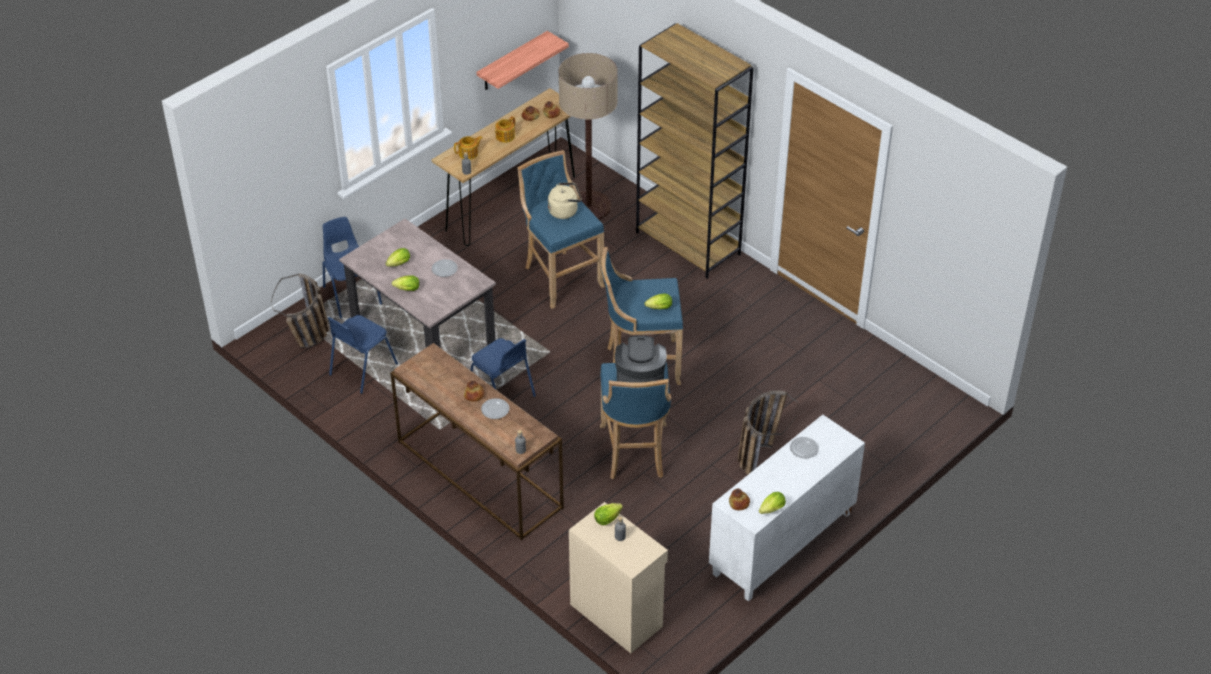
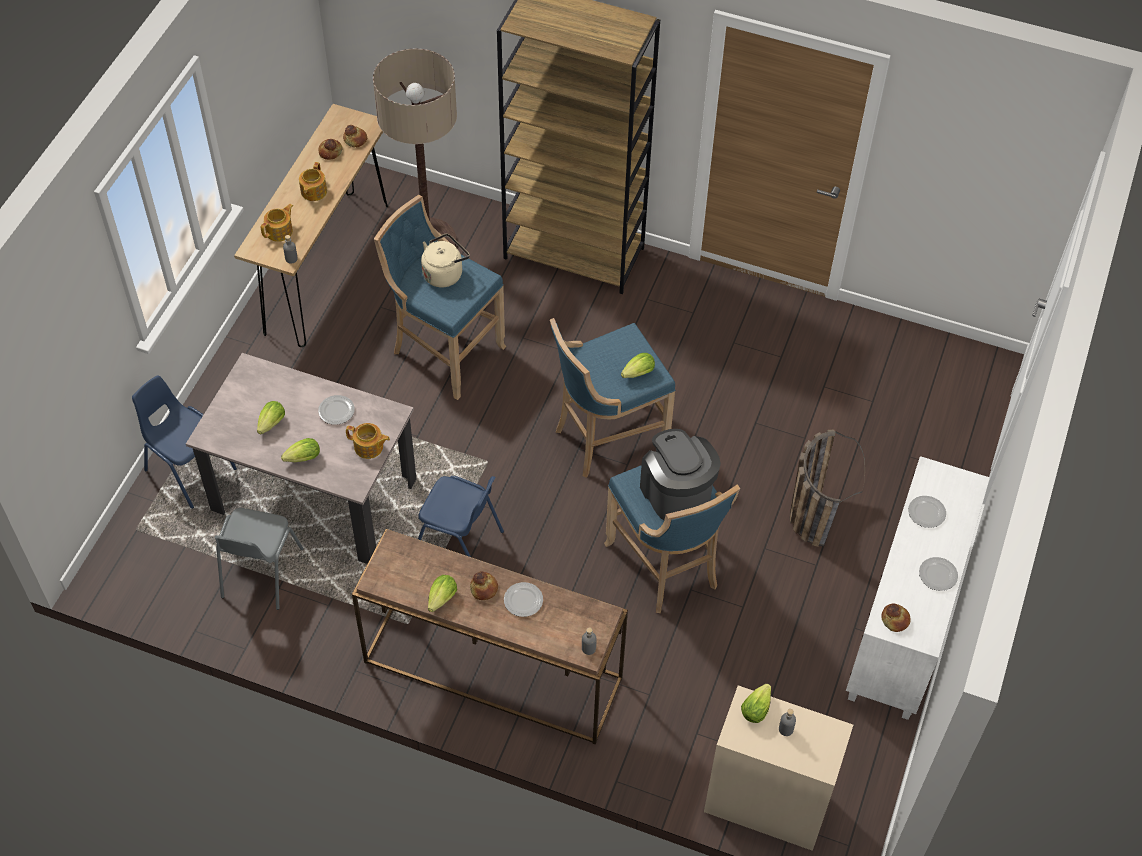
camera: 25 degrees left, 10 degrees up
basket [272,273,329,348] -> none
blue chair [328,315,398,394] -> grey chair [215,508,304,610]
shelf [477,31,569,90] -> none
lettuce [759,492,786,514] -> lettuce moved to [428,575,457,612]
none -> teapot [346,423,390,459]
none -> plate [919,557,958,591]

